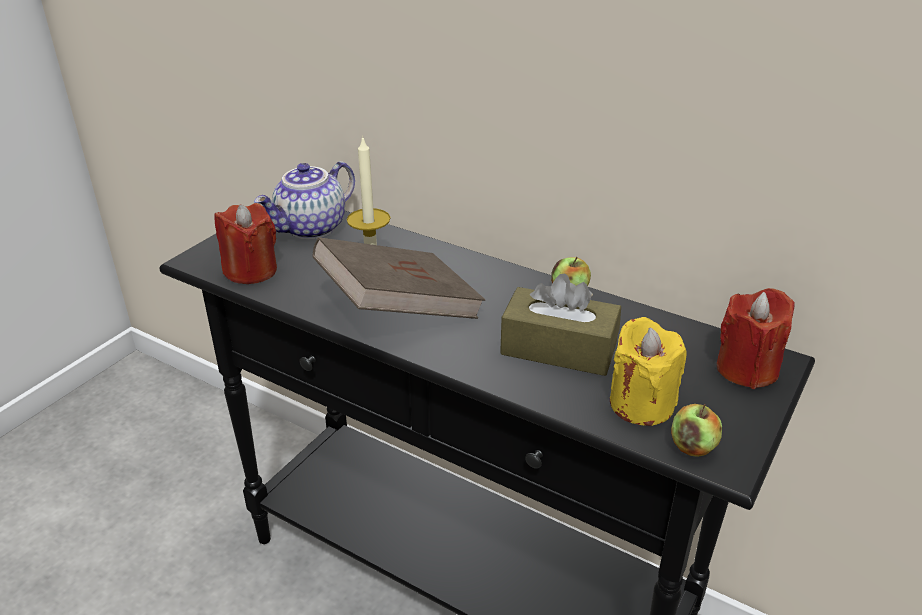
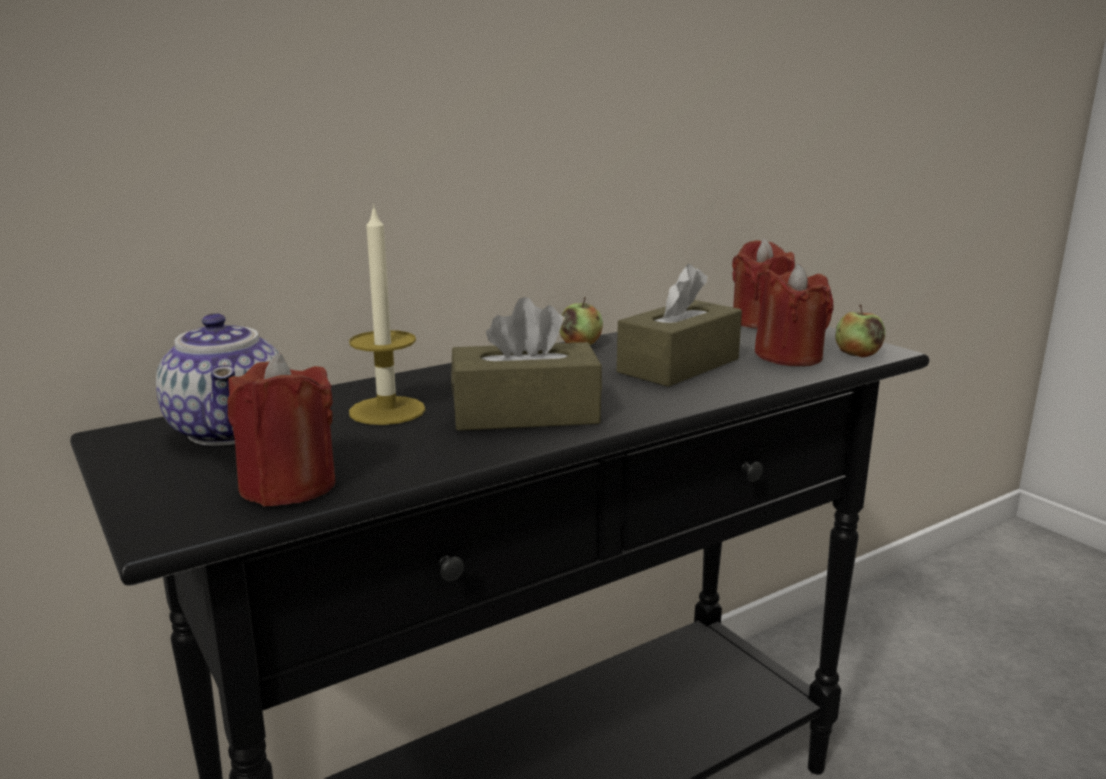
camera: 65 degrees left, 15 degrees down
brown book [313,237,485,319] -> brown tissue box [451,297,602,431]
yellow candle [610,317,687,426] -> red candle [755,263,833,366]

